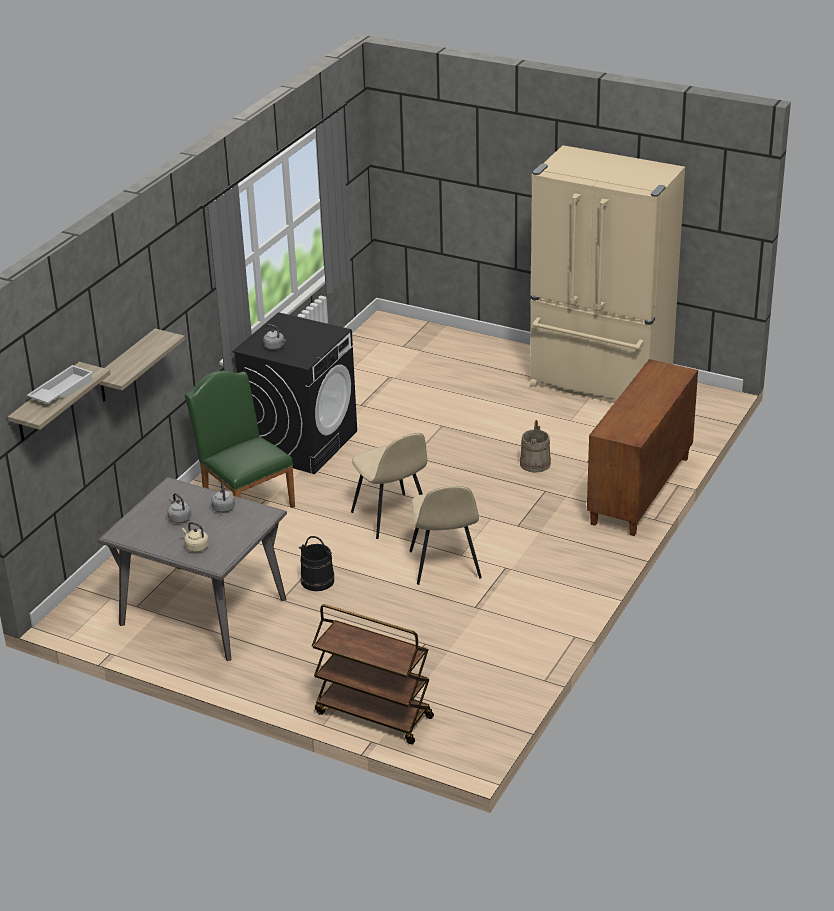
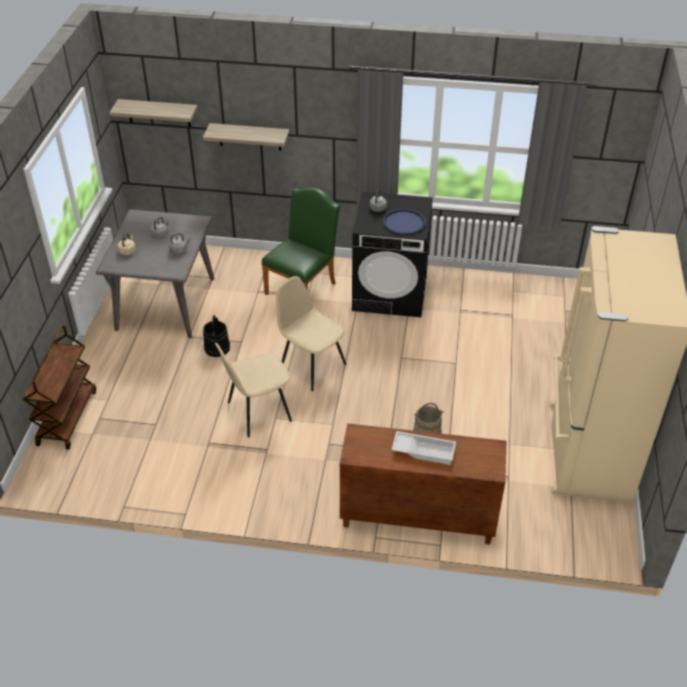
camera: 70 degrees right, 10 degrees up
white tray [27,365,93,404] -> white tray moved to [392,431,456,465]
beige chair [351,433,427,539] -> beige chair turned 90 degrees clockwise [276,276,346,391]
none -> blue tray [383,208,426,235]

